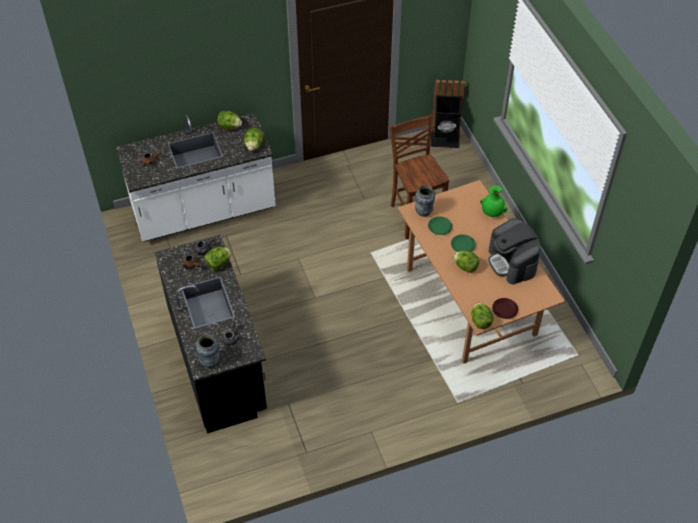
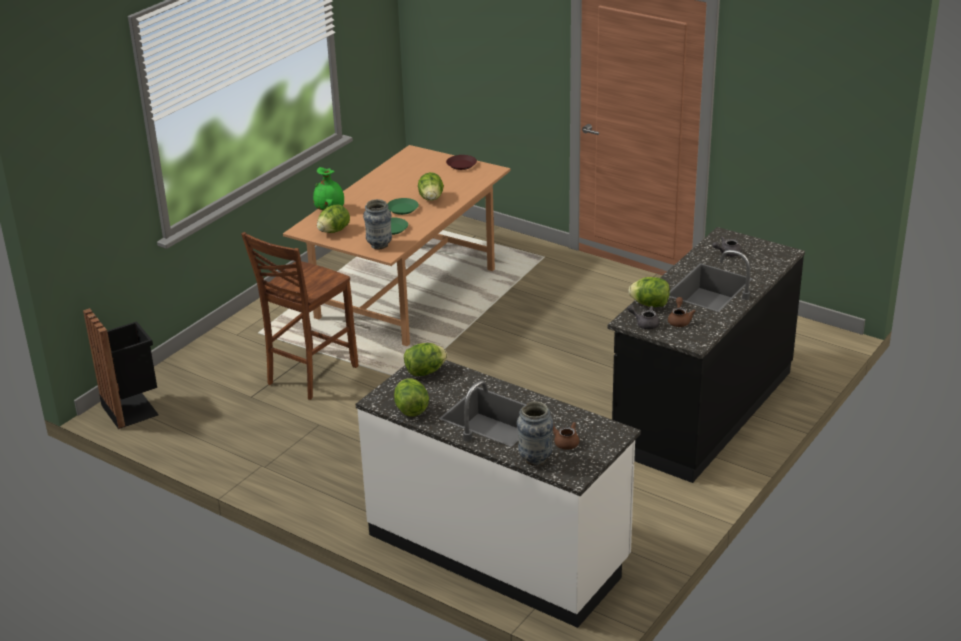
camera: 125 degrees left, 20 degrees down
vase [196,334,220,368] -> vase moved to [517,402,554,466]
lettuce [471,303,494,329] -> lettuce moved to [317,205,350,233]
coffee machine [488,218,540,284] -> none

